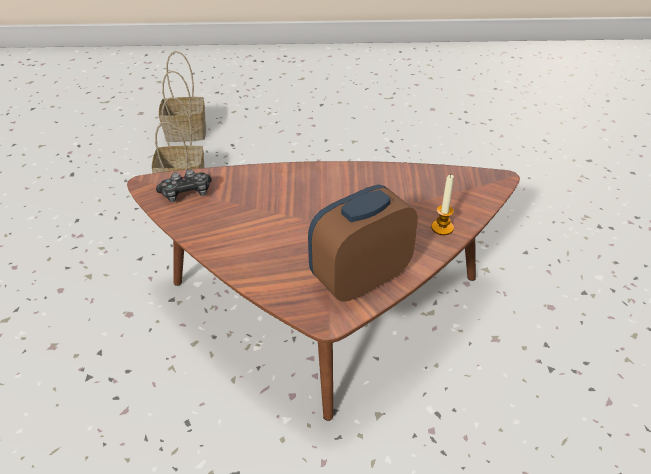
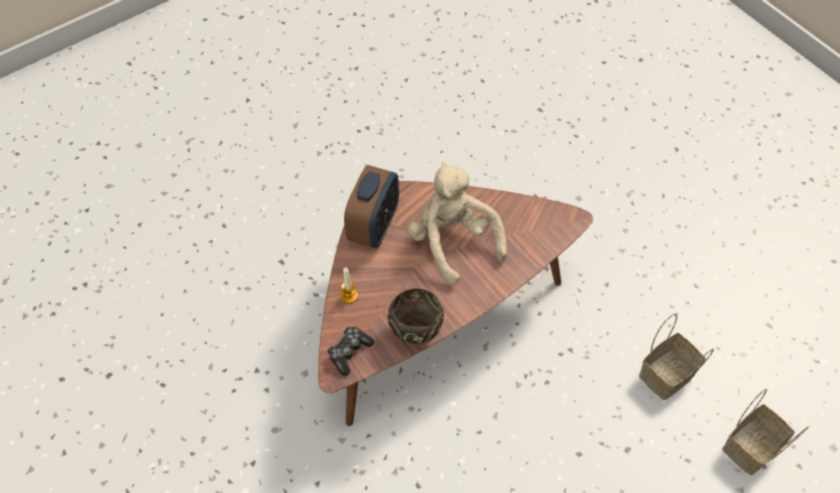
camera: 145 degrees right, 15 degrees up
game controller [156,169,212,202] -> game controller moved to [327,327,374,376]
none -> brown bowl [388,288,444,345]
none -> beige plush toy [407,162,507,285]

